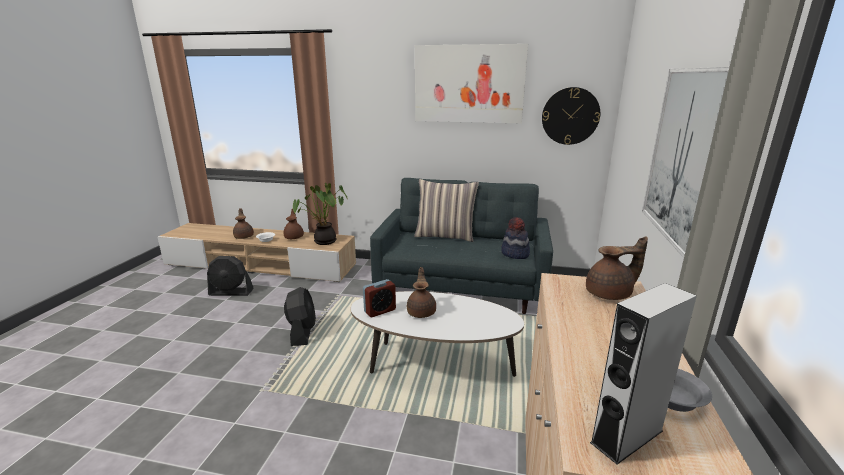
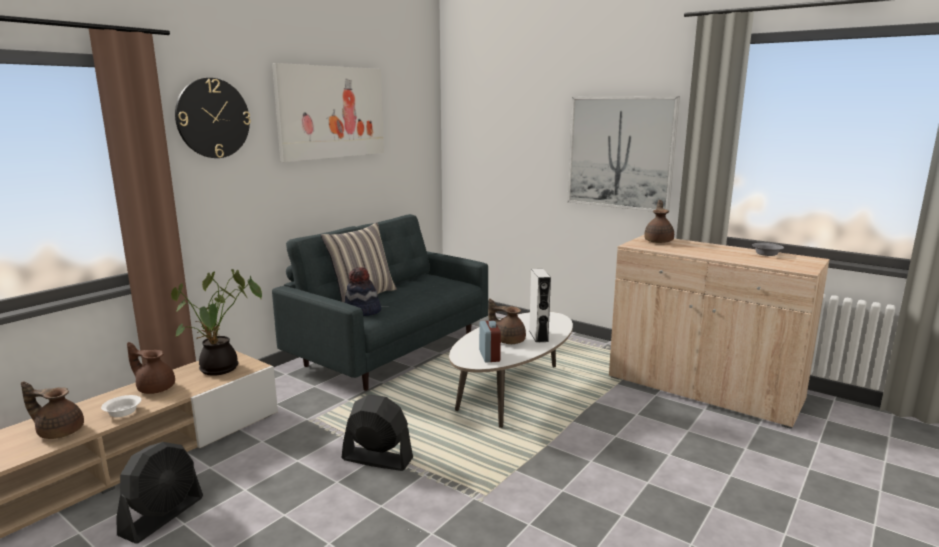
camera: 65 degrees left, 5 degrees down
hat [501,217,530,259] -> hat moved to [345,267,381,316]
wall clock [542,87,600,145] -> wall clock moved to [175,78,251,158]
grey speaker [590,283,697,465] -> grey speaker moved to [529,269,551,343]

